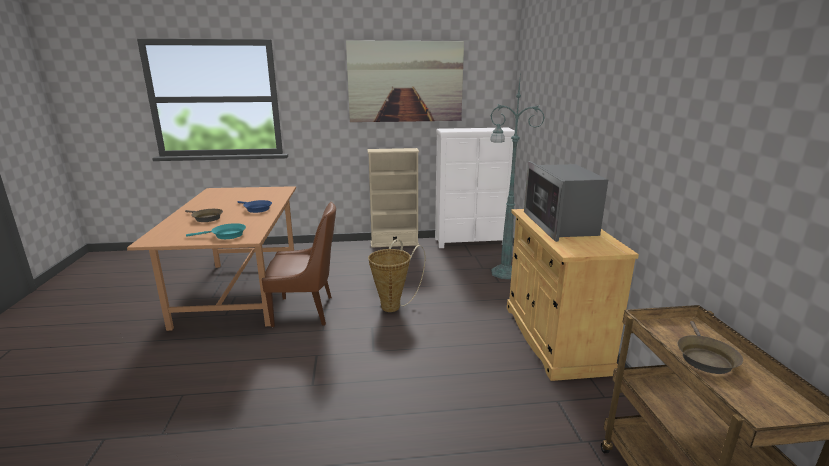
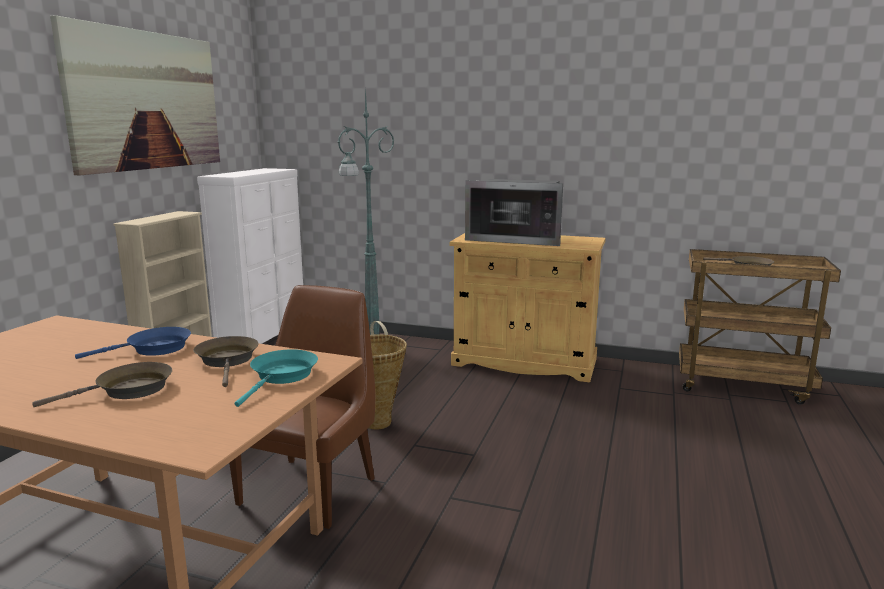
camera: 65 degrees left, 5 degrees down
none -> brown frying pan [194,336,259,387]

